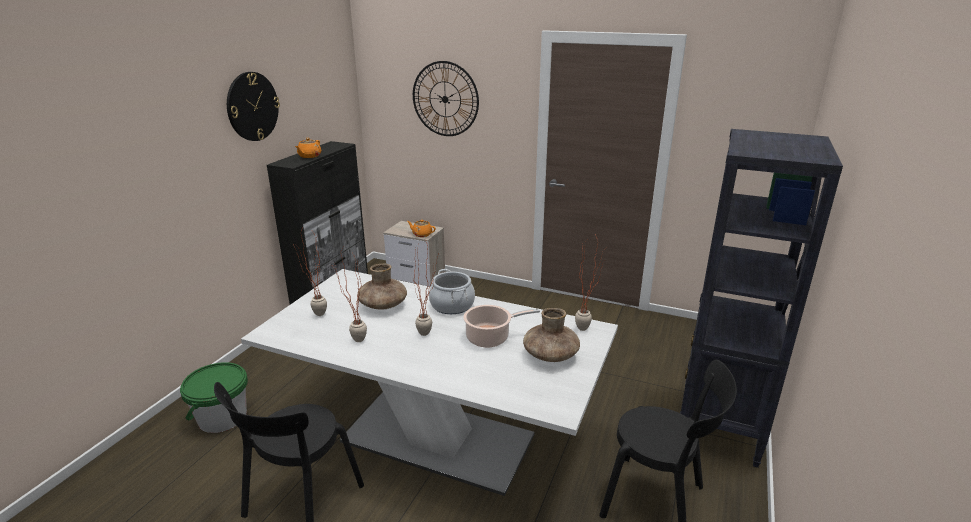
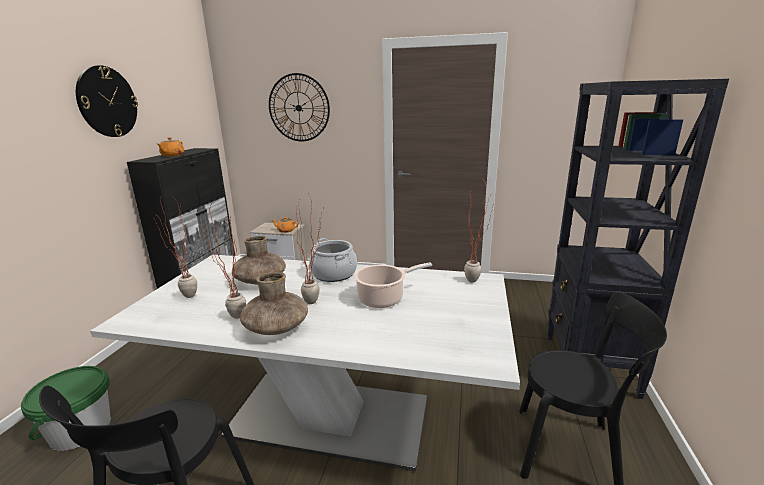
camera: 10 degrees left, 5 degrees down
brown vase [523,308,580,362] -> brown vase moved to [240,272,308,335]

